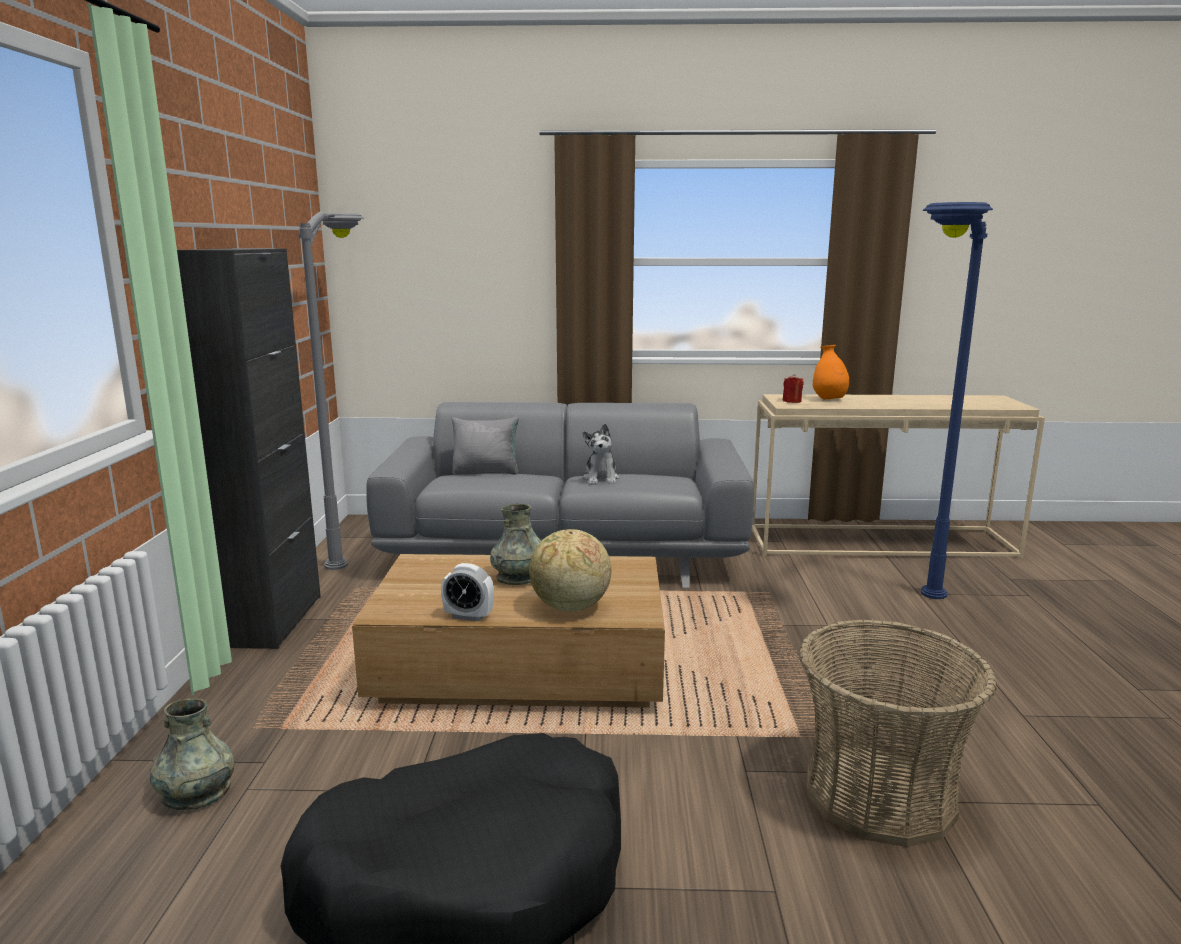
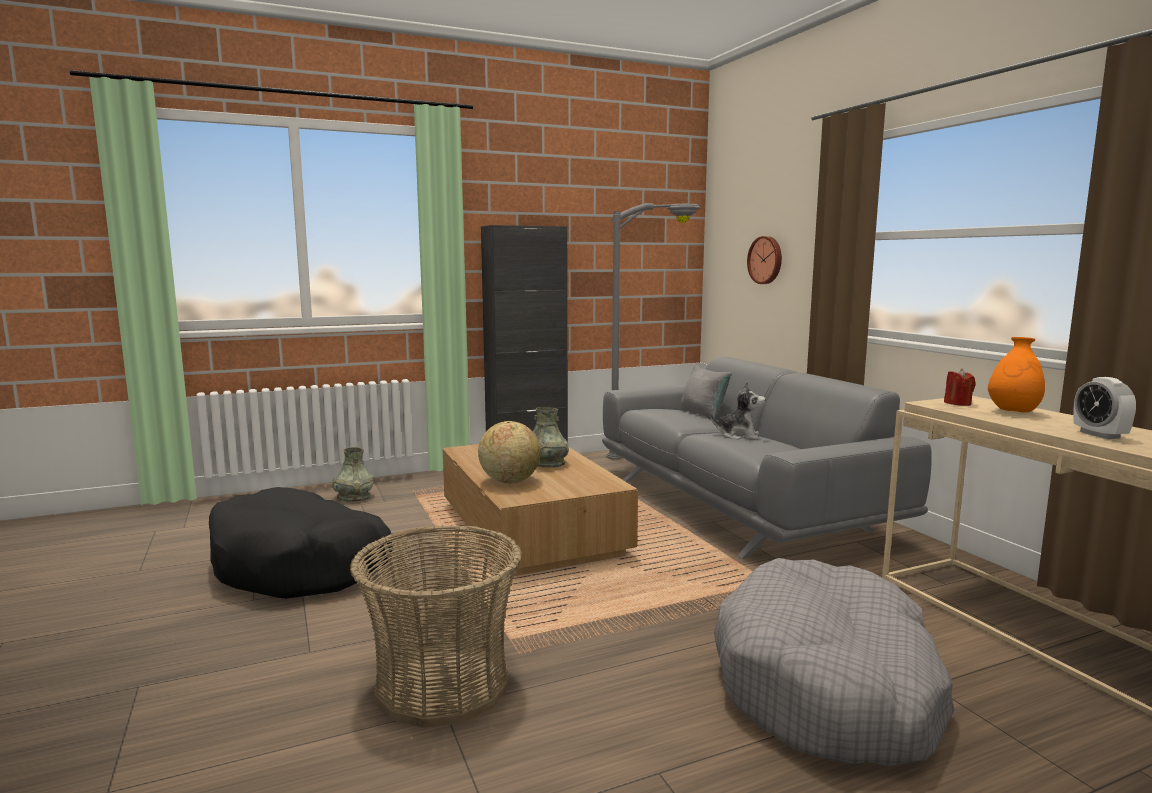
camera: 65 degrees right, 5 degrees down
alarm clock [441,563,494,621] -> alarm clock moved to [1073,377,1136,439]
plush toy [583,424,619,485] -> plush toy turned 135 degrees counterclockwise [710,382,766,440]
blue floor lamp [921,202,993,599] -> grey dog bed [714,558,955,766]
none -> wall clock [747,236,782,284]

